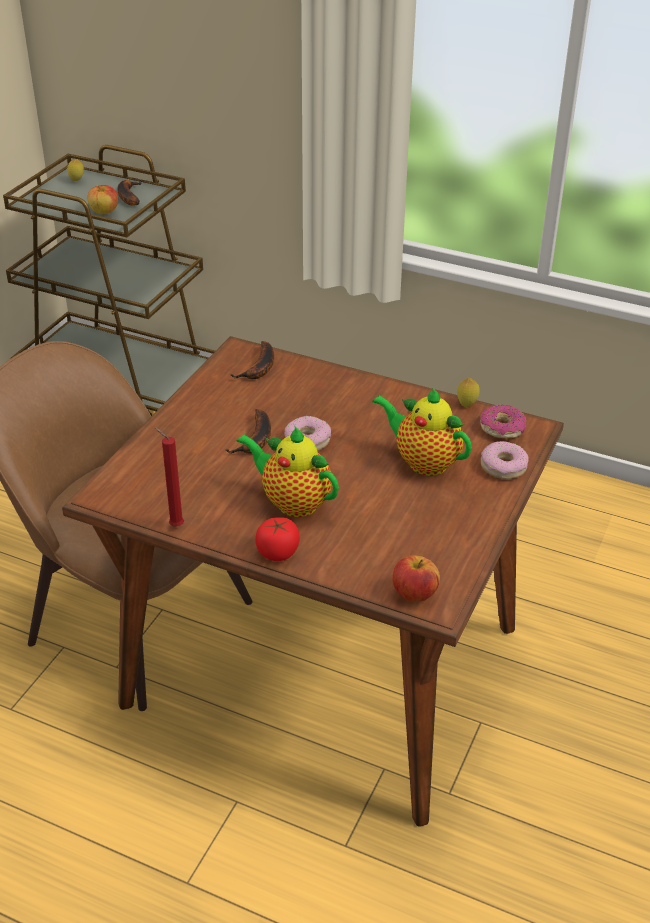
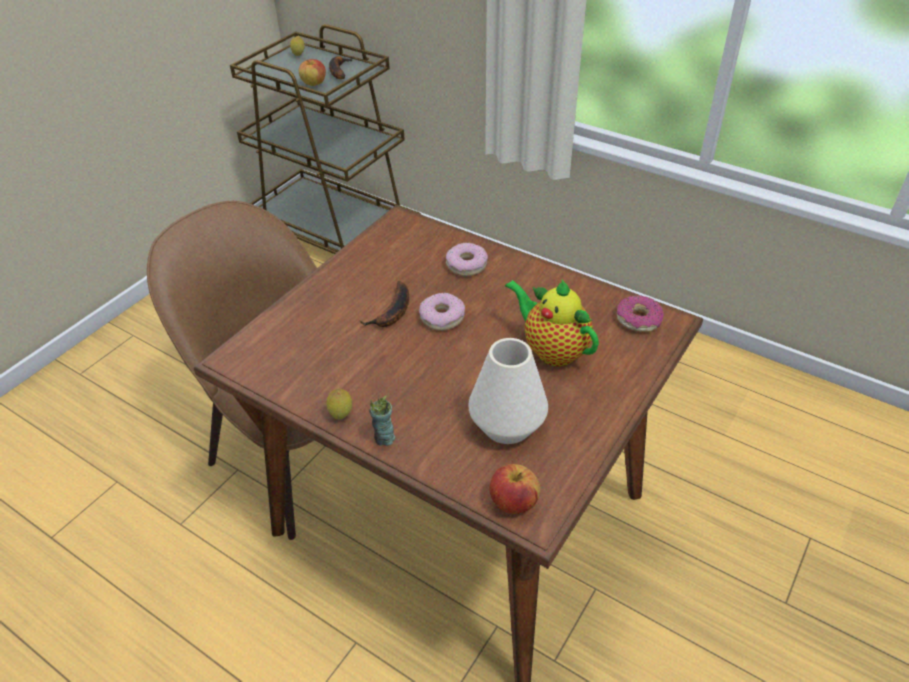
camera: 10 degrees right, 5 degrees up
red candle [155,428,184,526] -> none
banana [230,341,274,379] -> none
teapot [237,427,339,517] -> none
tomato [255,517,300,561] -> cup [369,395,396,446]
lemon [457,378,480,407] -> lemon moved to [326,388,352,420]
donut [481,441,529,479] -> donut moved to [446,243,488,276]
none -> white vase [468,338,548,444]

